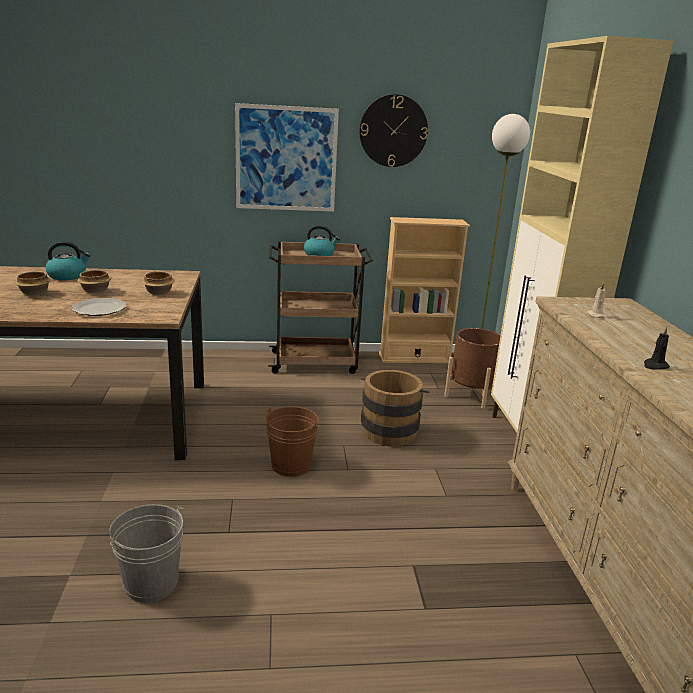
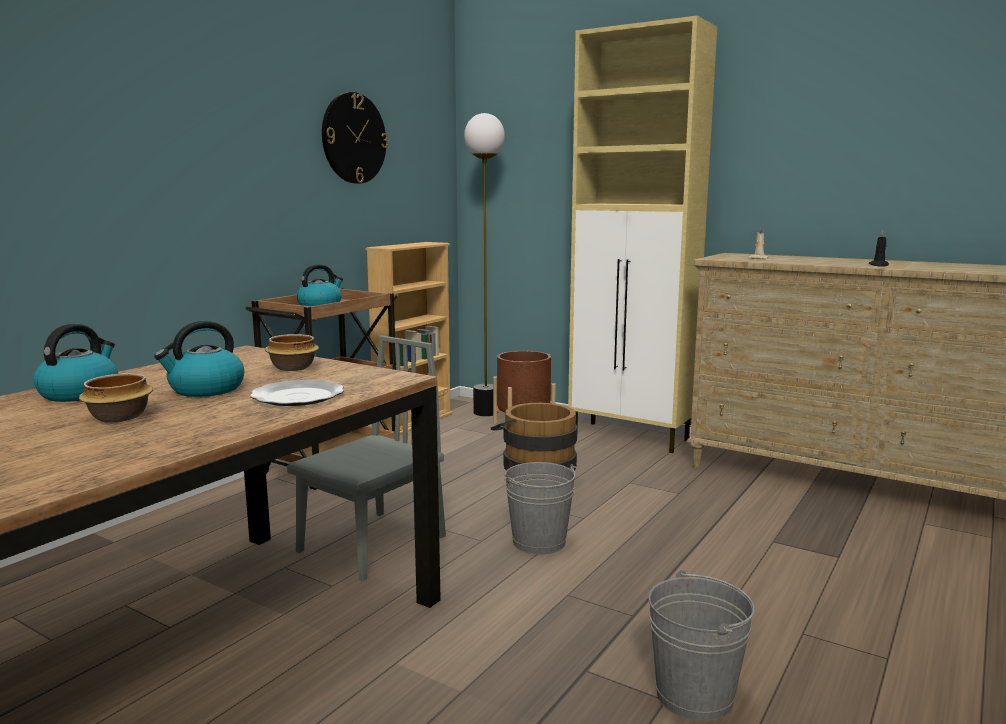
camera: 50 degrees left, 10 degrees down
bowl [77,270,111,294] -> kettle [154,321,244,397]
picture [235,103,339,212] -> none
brown bucket [266,406,319,477] -> grey bucket [504,462,577,555]
none -> grey chair [287,335,446,581]

